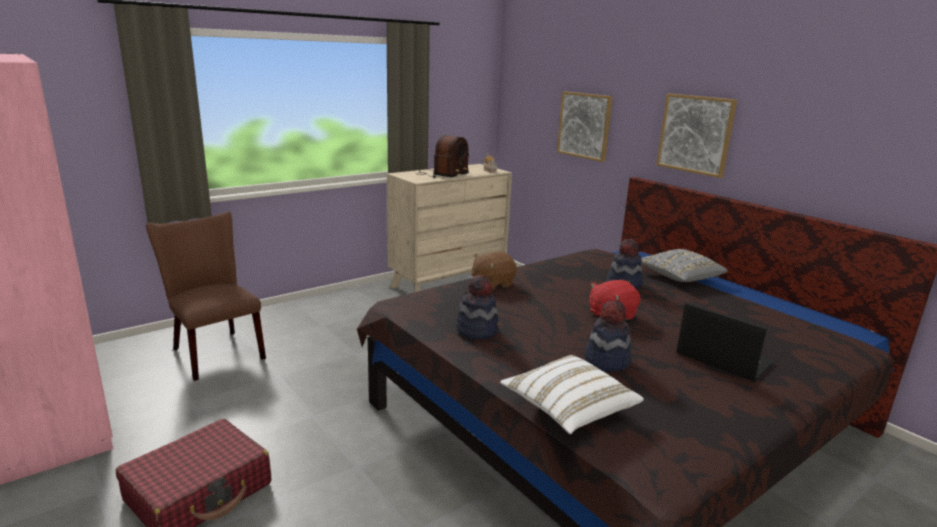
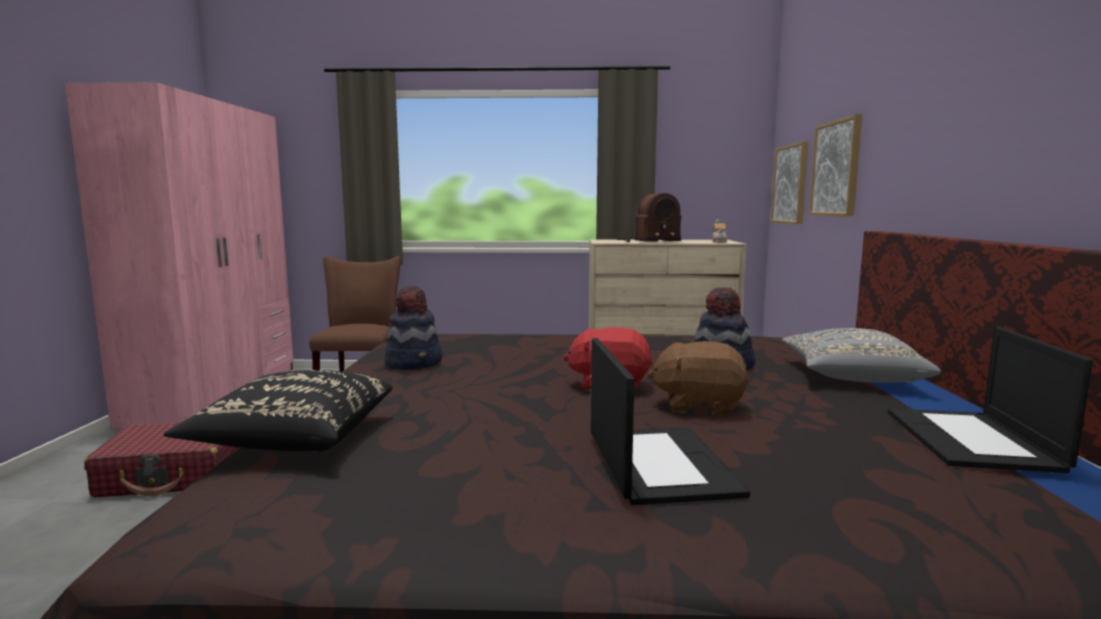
camera: 40 degrees right, 10 degrees down
brown plush toy [471,252,517,289] -> brown plush toy moved to [647,341,749,415]
white pillow [500,355,644,434] -> black pillow [164,370,393,452]
hat [584,300,632,372] -> none
picture [656,93,737,178] -> picture moved to [771,141,808,225]
none -> laptop [888,327,1093,473]

